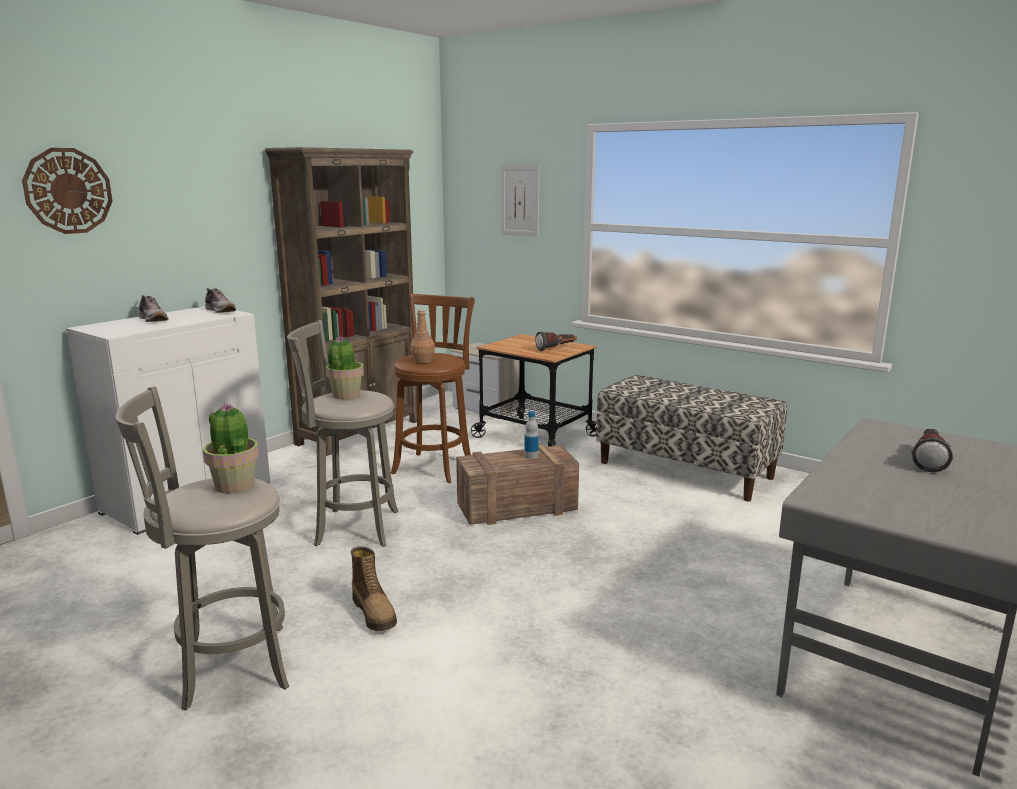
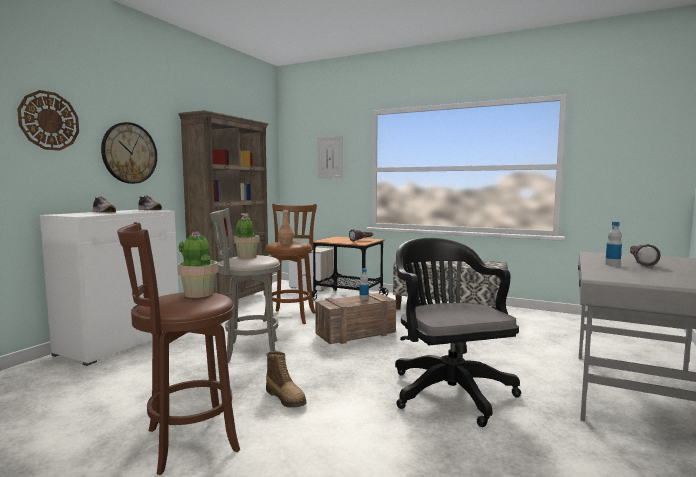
camera: 10 degrees left, 10 degrees down
grey stool [115,386,289,710] -> brown stool [117,222,240,475]
none -> wall clock [101,122,157,184]
none -> black office chair [395,238,521,427]
none -> bottle [605,222,622,266]

